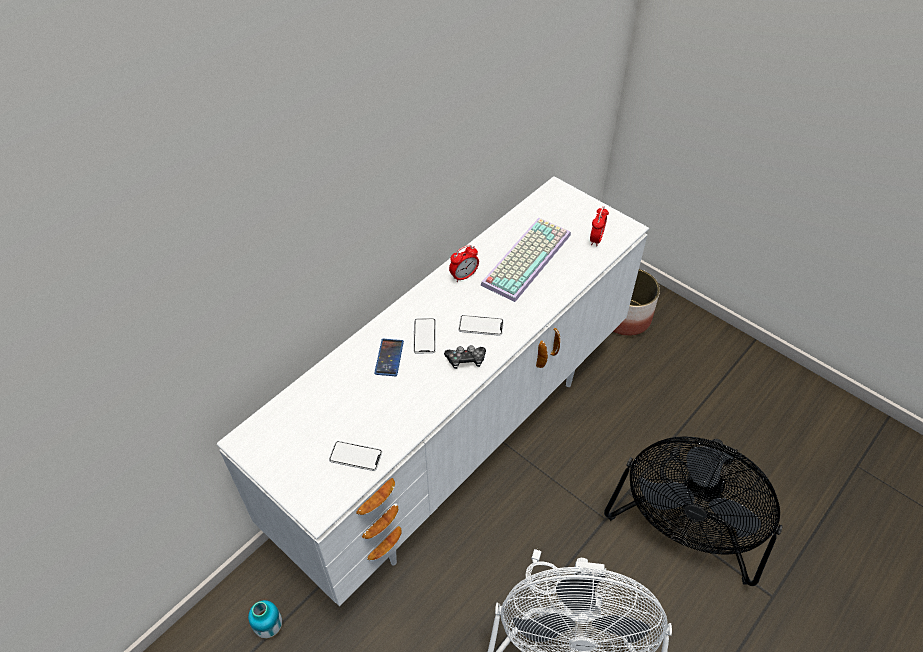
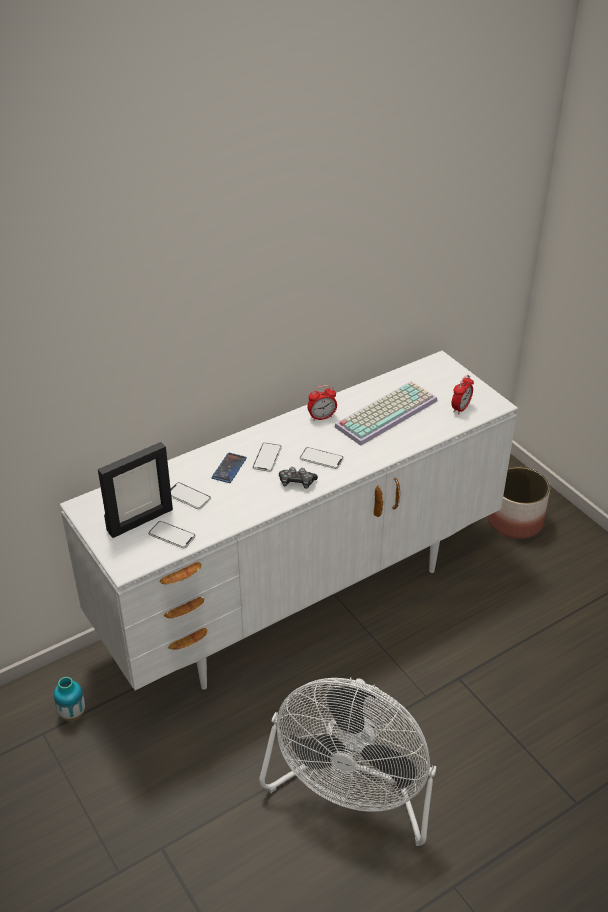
camera: 15 degrees right, 10 degrees down
black fan [604,437,783,586] -> none
none -> picture frame [98,442,173,538]
none -> phone [171,482,211,509]

